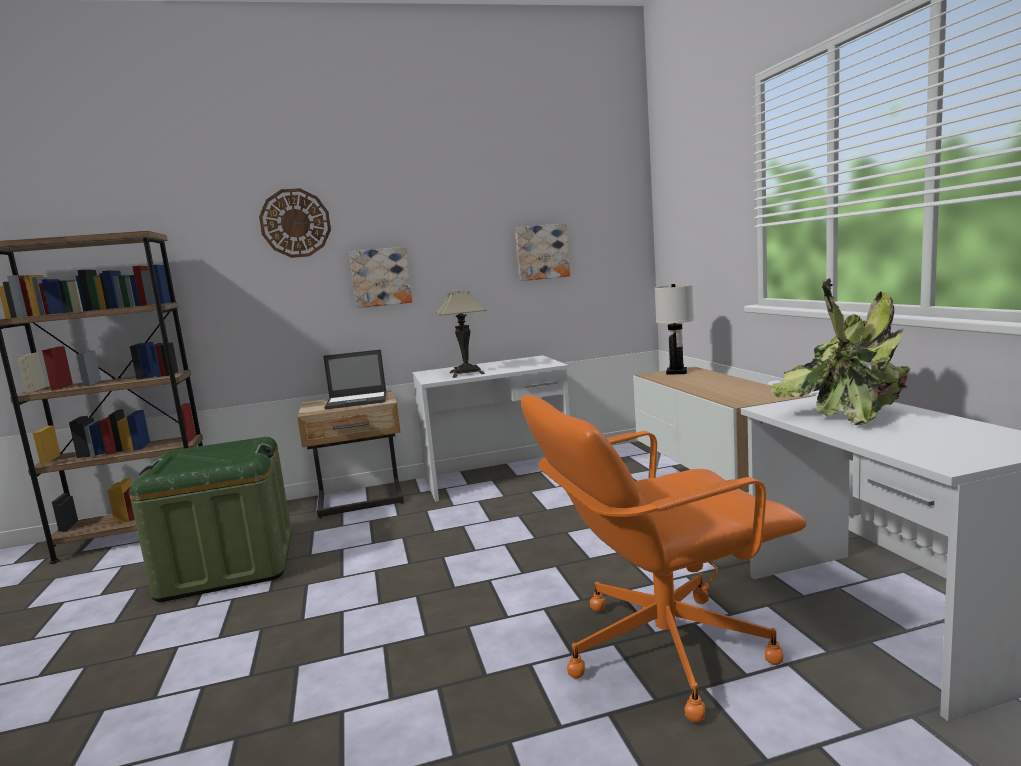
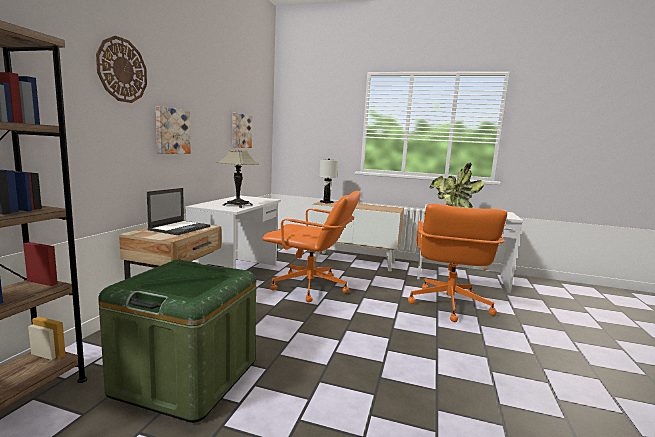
camera: 60 degrees left, 0 degrees up
none -> orange office chair [262,191,360,302]

